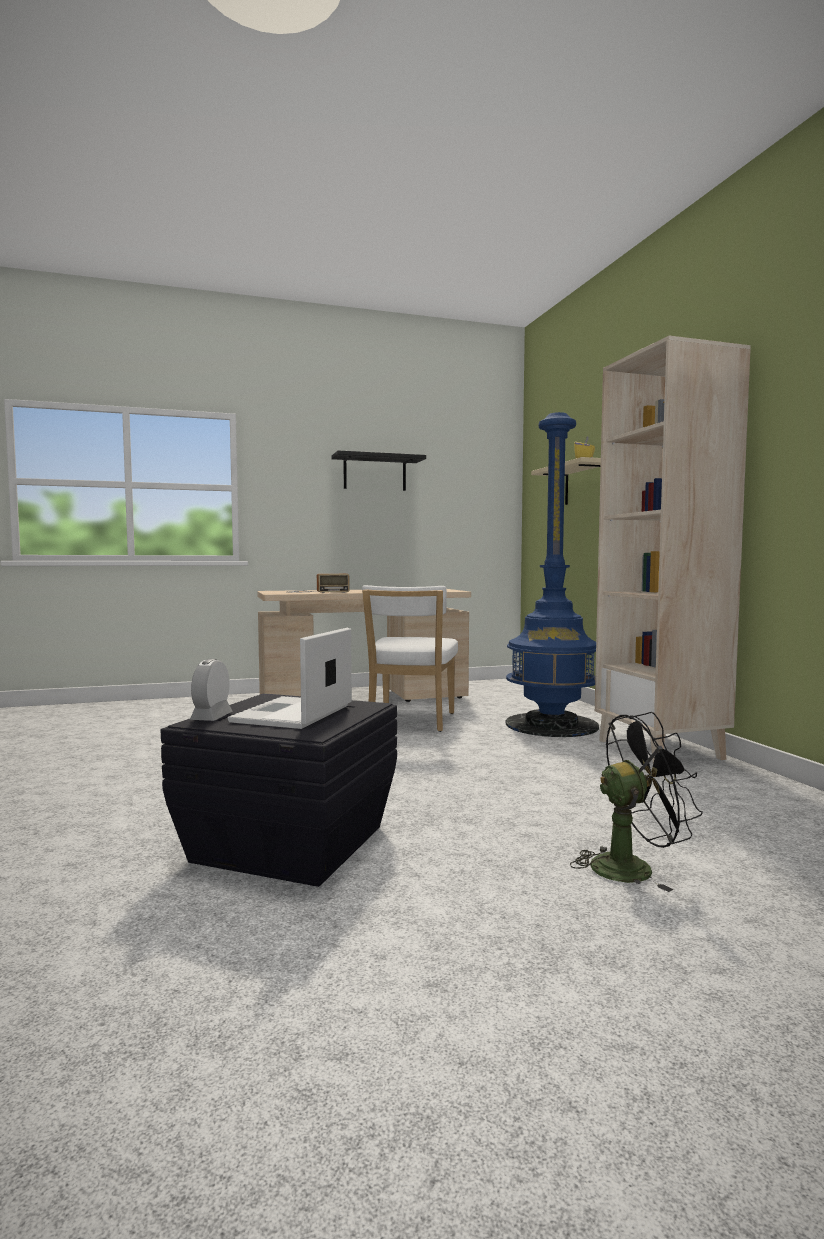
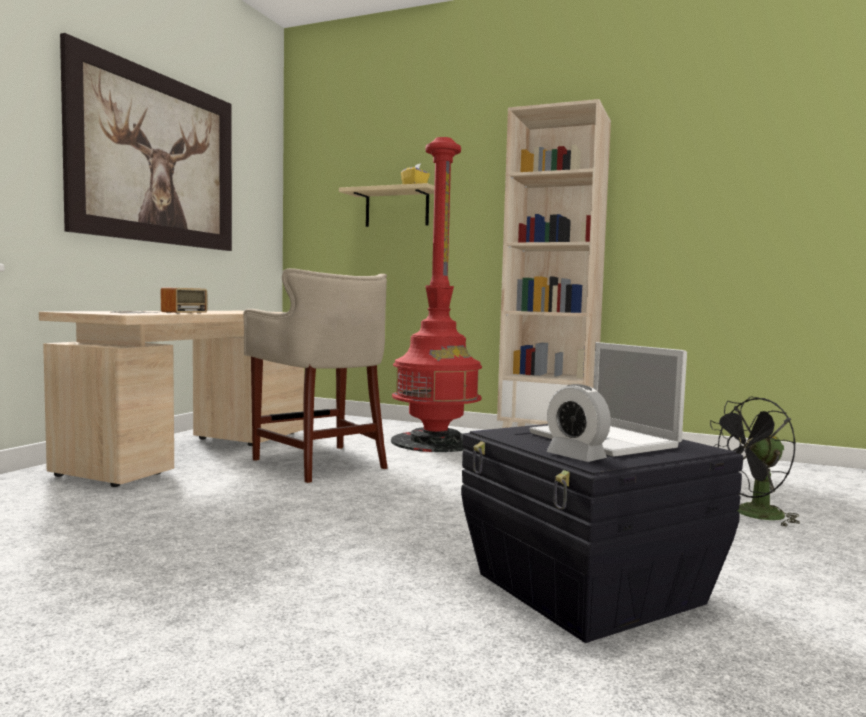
camera: 50 degrees left, 0 degrees up
black shelf [332,450,426,491] -> picture [60,33,232,251]
white chair [362,585,458,732] -> beige stool [243,268,388,483]
blue floor lamp [506,412,599,737] -> red floor lamp [391,137,482,452]
black fan [570,712,703,892] -> black fan turned 135 degrees counterclockwise [710,396,800,527]

